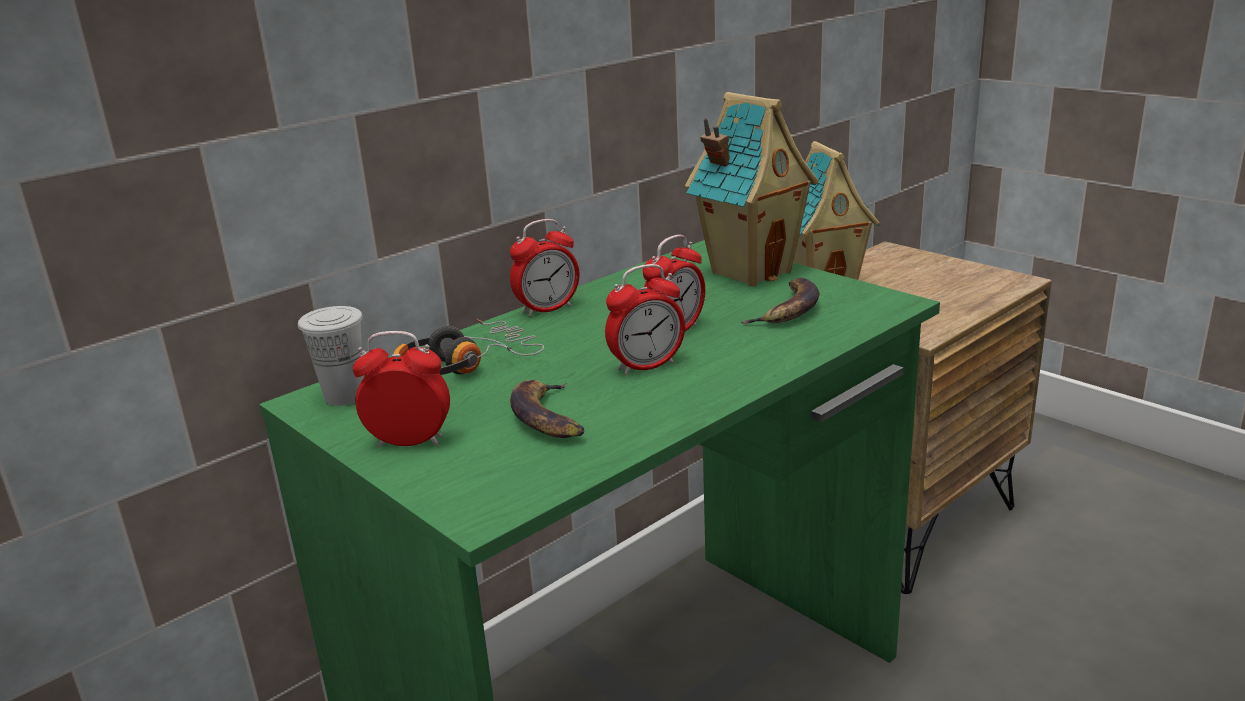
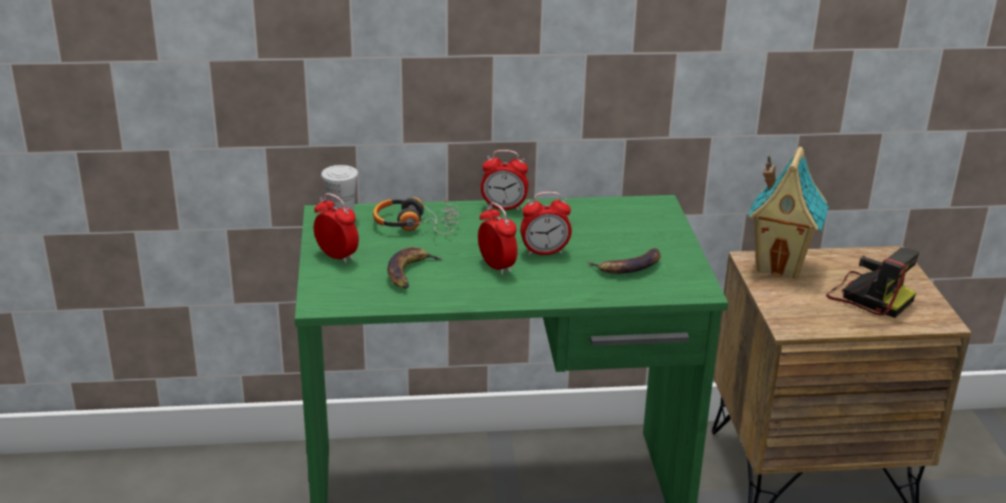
camera: 35 degrees right, 5 degrees up
alarm clock [605,264,685,375] -> alarm clock turned 135 degrees counterclockwise [478,202,518,275]
toy house [685,92,818,287] -> none
none -> camera [826,248,919,318]

